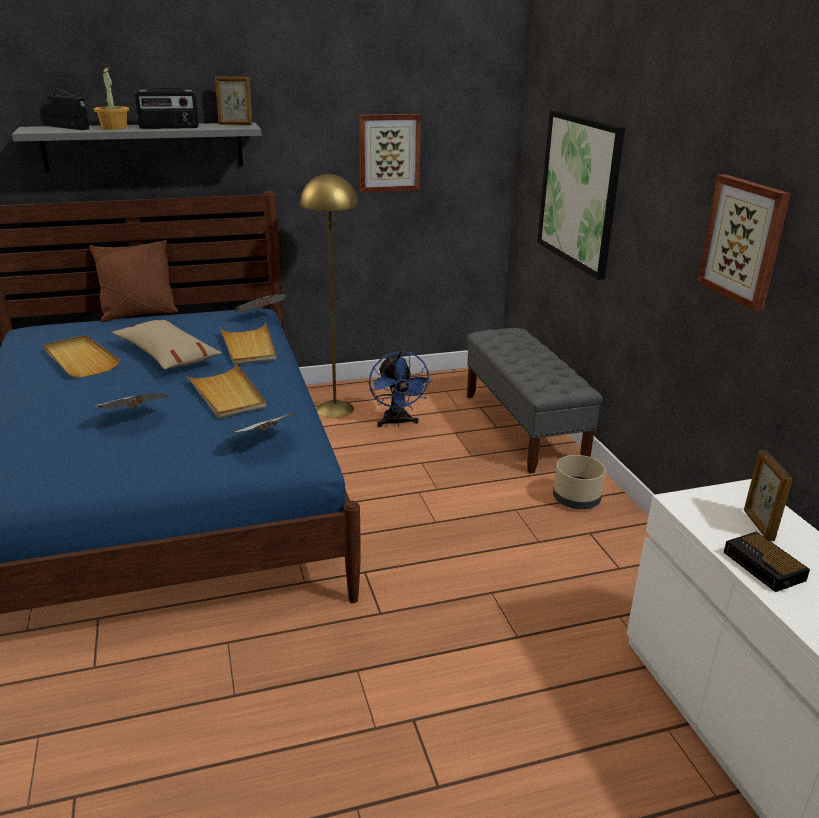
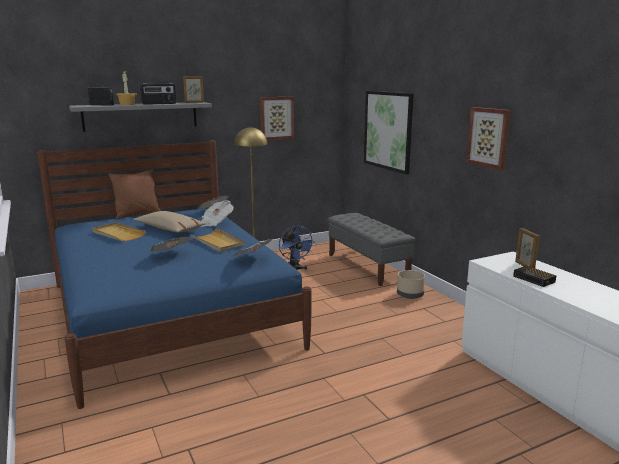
camera: 10 degrees left, 10 degrees down
beige tray [219,323,277,365] -> newspaper [201,200,234,227]

